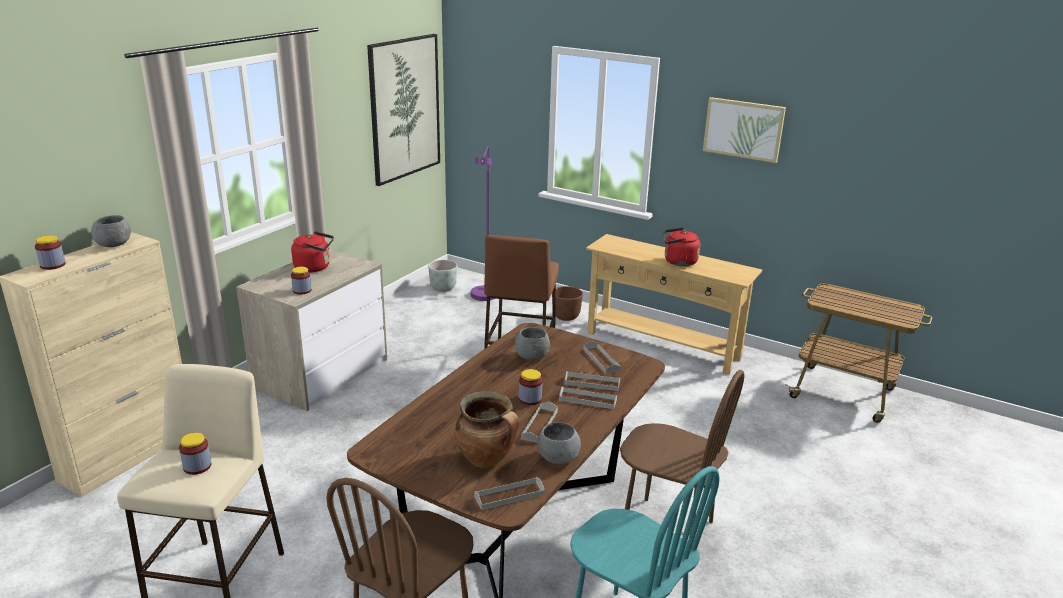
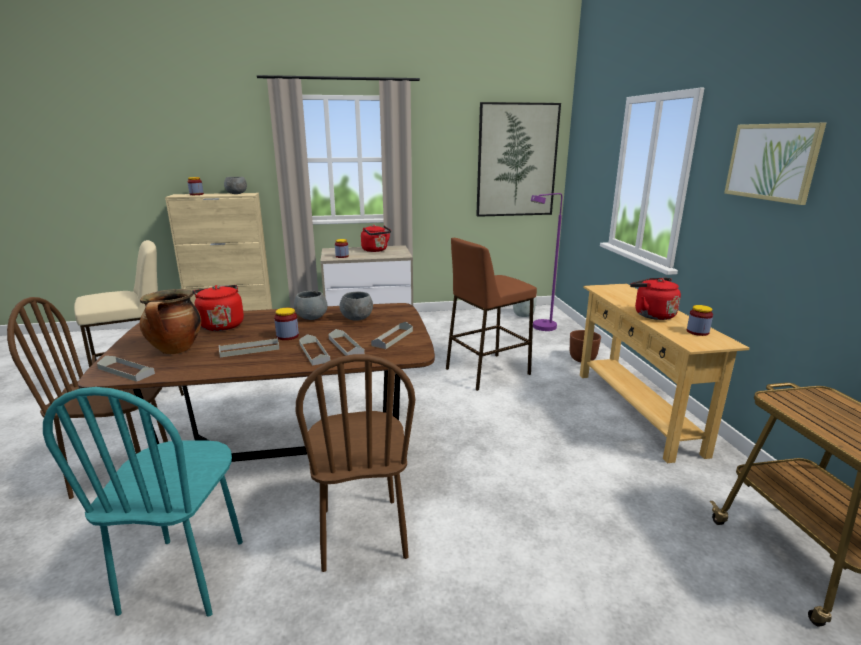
camera: 50 degrees right, 5 degrees down
jar [179,433,211,475] -> jar moved to [687,305,713,336]
grey bowl [538,422,581,464] -> grey bowl moved to [294,291,328,320]
none -> red kettle [192,285,244,331]

